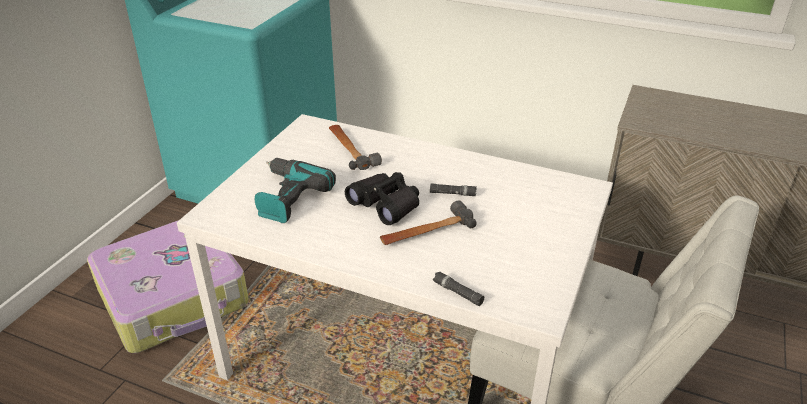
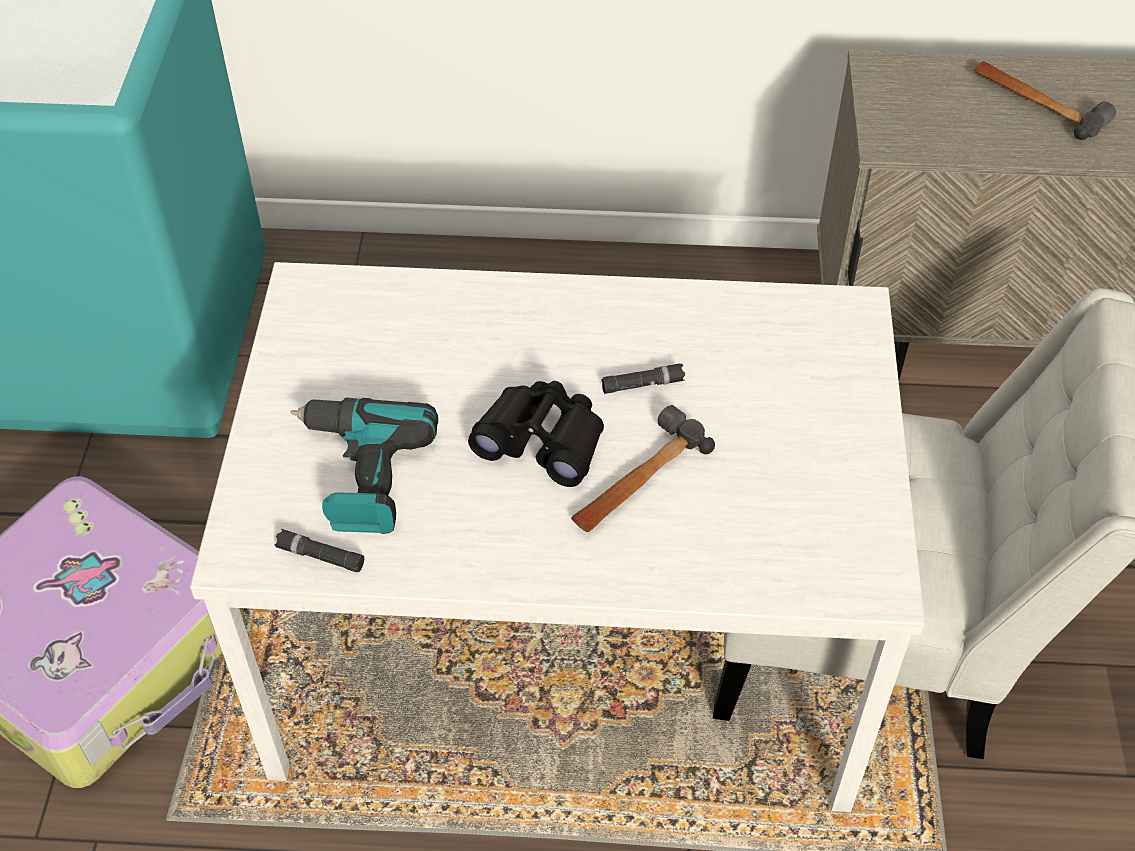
camera: 20 degrees left, 15 degrees up
hammer [329,125,382,170] -> hammer moved to [973,61,1116,140]
black flashlight [433,271,484,306] -> black flashlight moved to [275,529,364,572]

